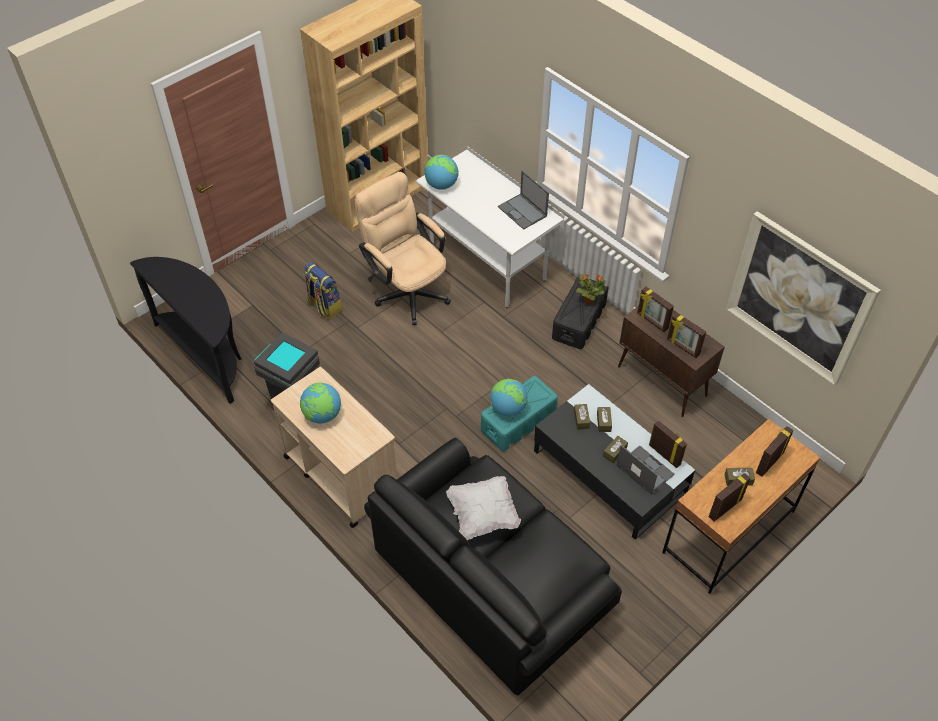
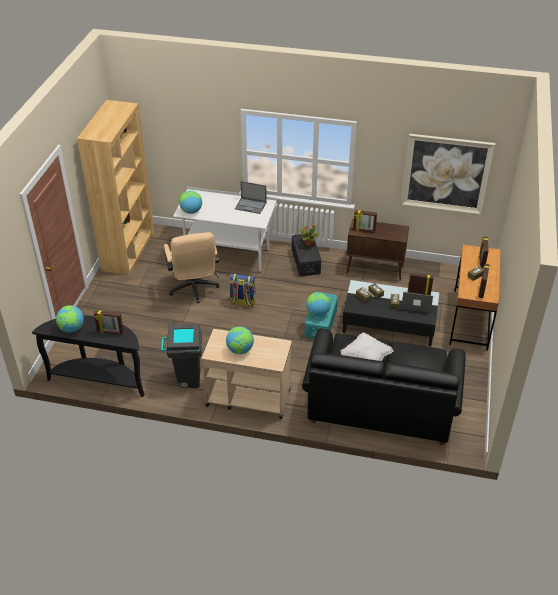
camera: 35 degrees left, 10 degrees down
backpack [304,262,342,319] -> backpack moved to [229,274,256,308]
beige office chair [355,172,451,325] -> beige office chair turned 120 degrees counterclockwise [164,232,220,303]
picture frame [667,312,706,358] -> picture frame moved to [94,310,124,335]
none -> globe [56,305,84,333]

